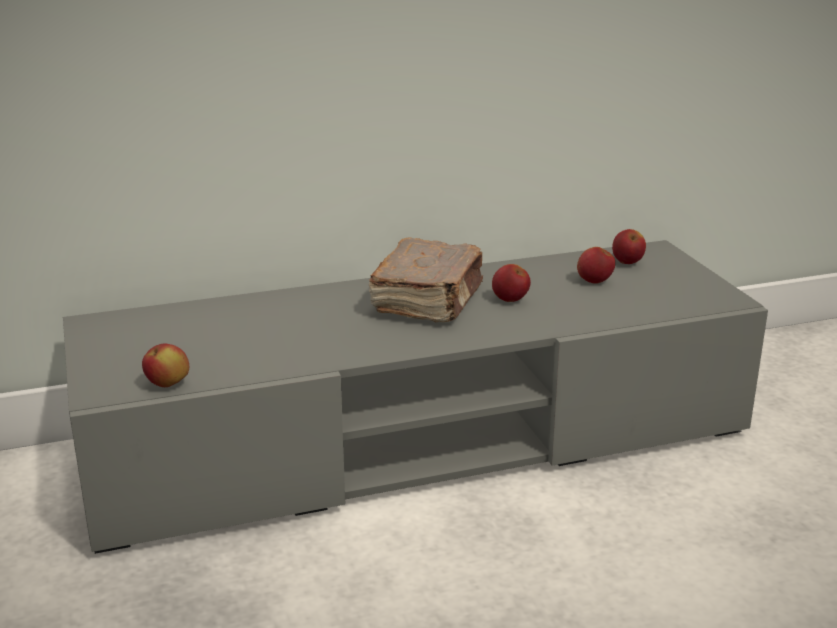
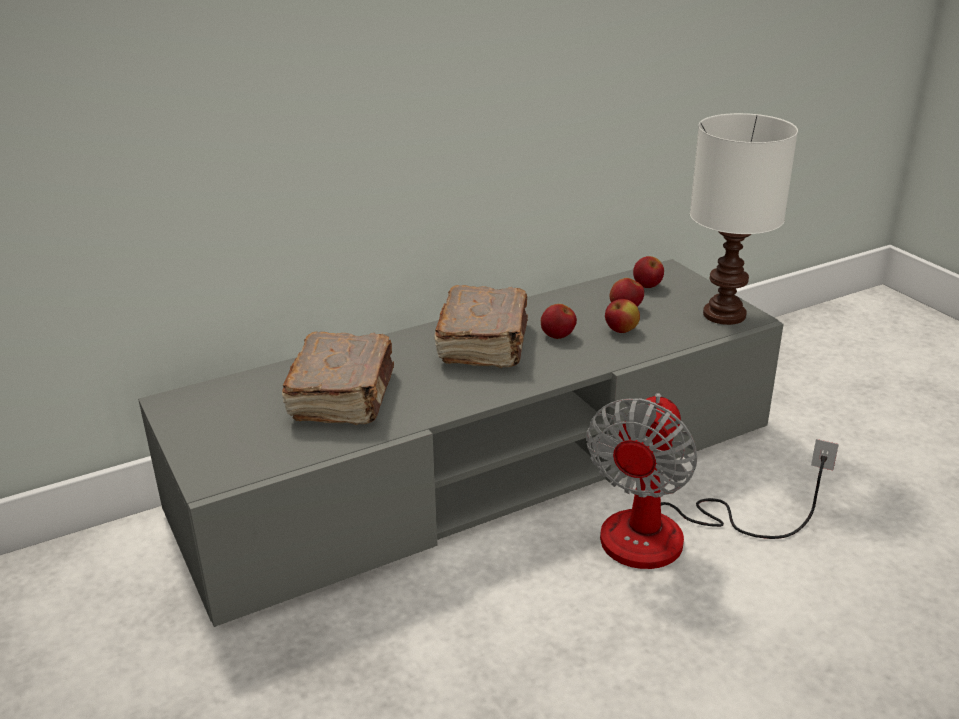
camera: 10 degrees left, 5 degrees up
apple [142,343,189,387] -> apple moved to [605,299,640,333]
none -> brown book [282,332,394,425]
none -> fan [586,393,839,569]
none -> white table lamp [690,113,798,325]

